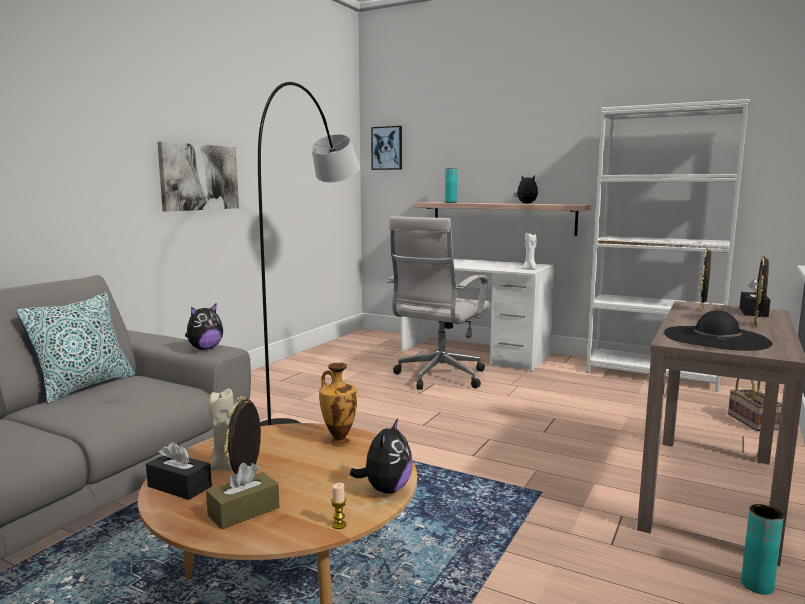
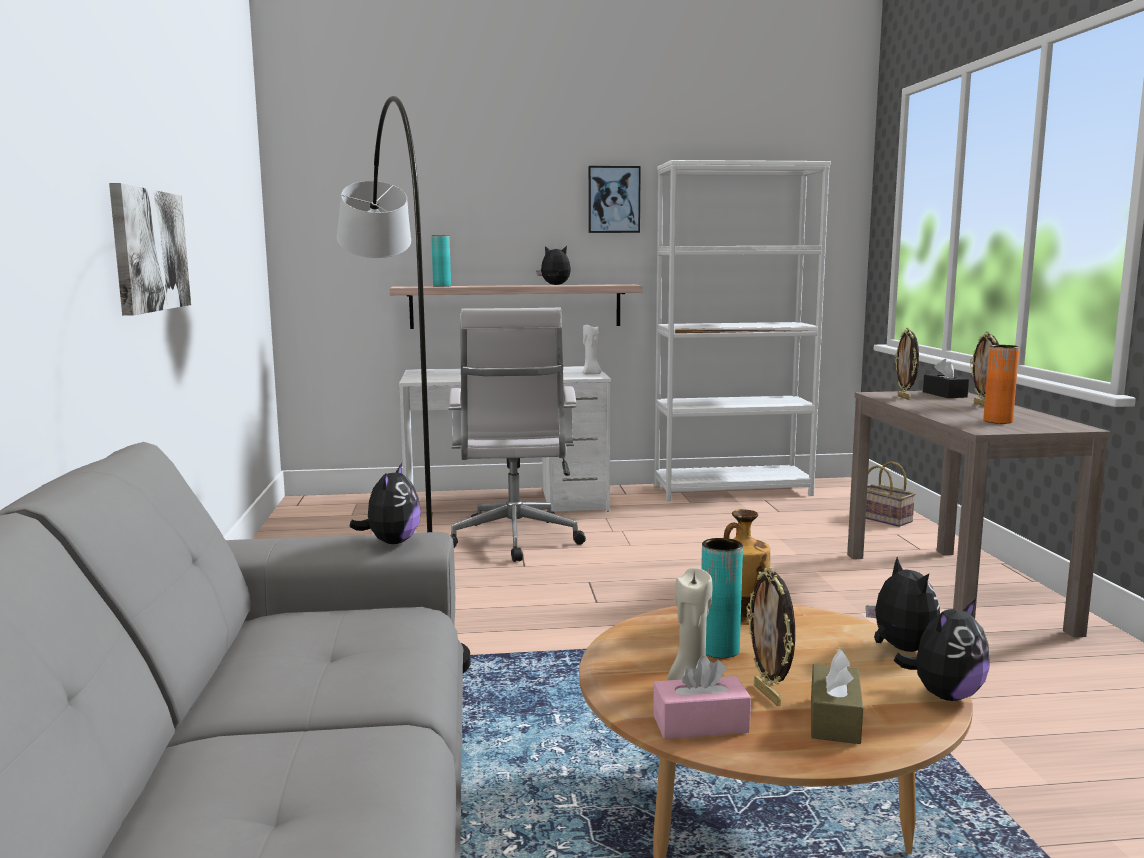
camera: 35 degrees left, 0 degrees up
pillow [16,292,135,404] -> none
black tissue box [146,441,212,500] -> pink tissue box [653,656,751,739]
candle [331,483,346,529] -> plush toy [894,599,990,701]
picture [371,126,402,170] -> picture moved to [588,166,641,233]
black hat [664,310,773,351] -> orange vase [983,345,1020,424]
turquoise vase [741,504,784,595] -> turquoise vase moved to [701,538,743,658]

